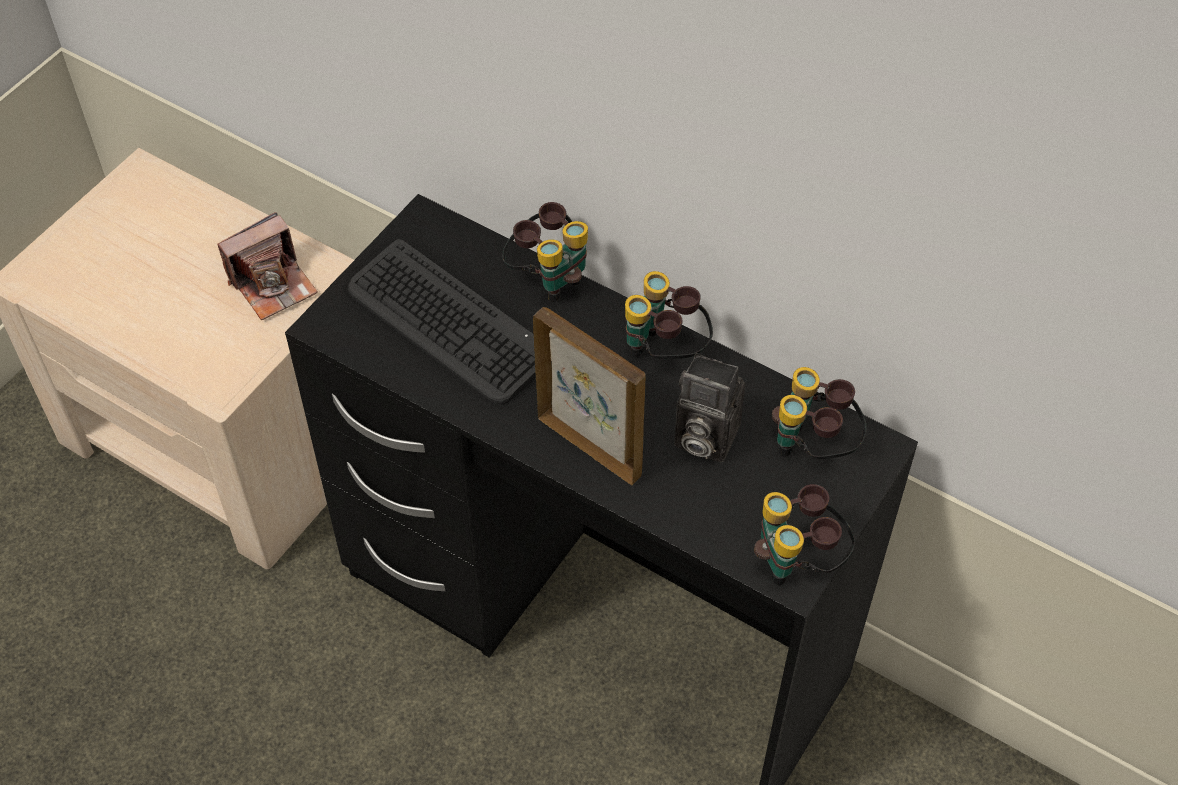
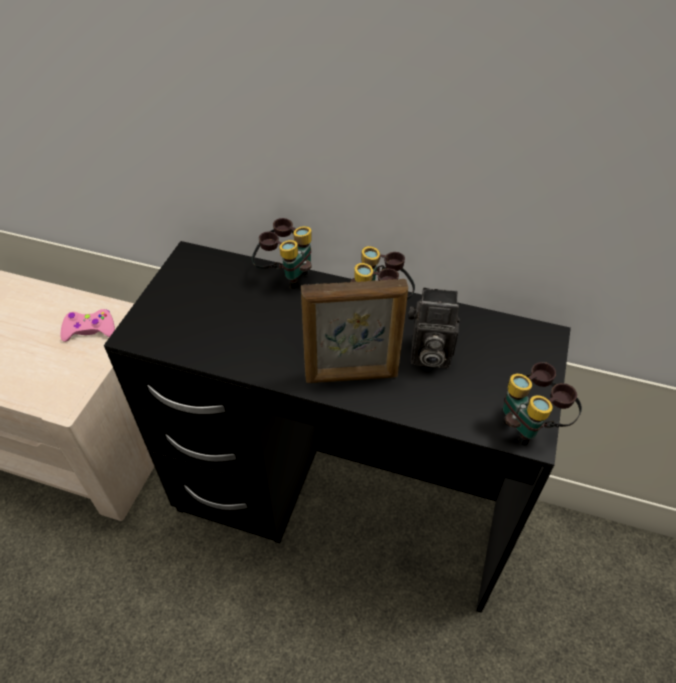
camera: 15 degrees left, 5 degrees down
camera [217,212,318,320] -> pink game controller [61,309,115,342]
keyboard [348,239,536,405] -> none
picture frame [533,307,646,485] -> picture frame turned 150 degrees clockwise [301,279,408,383]
binoculars [772,367,867,459] -> none

